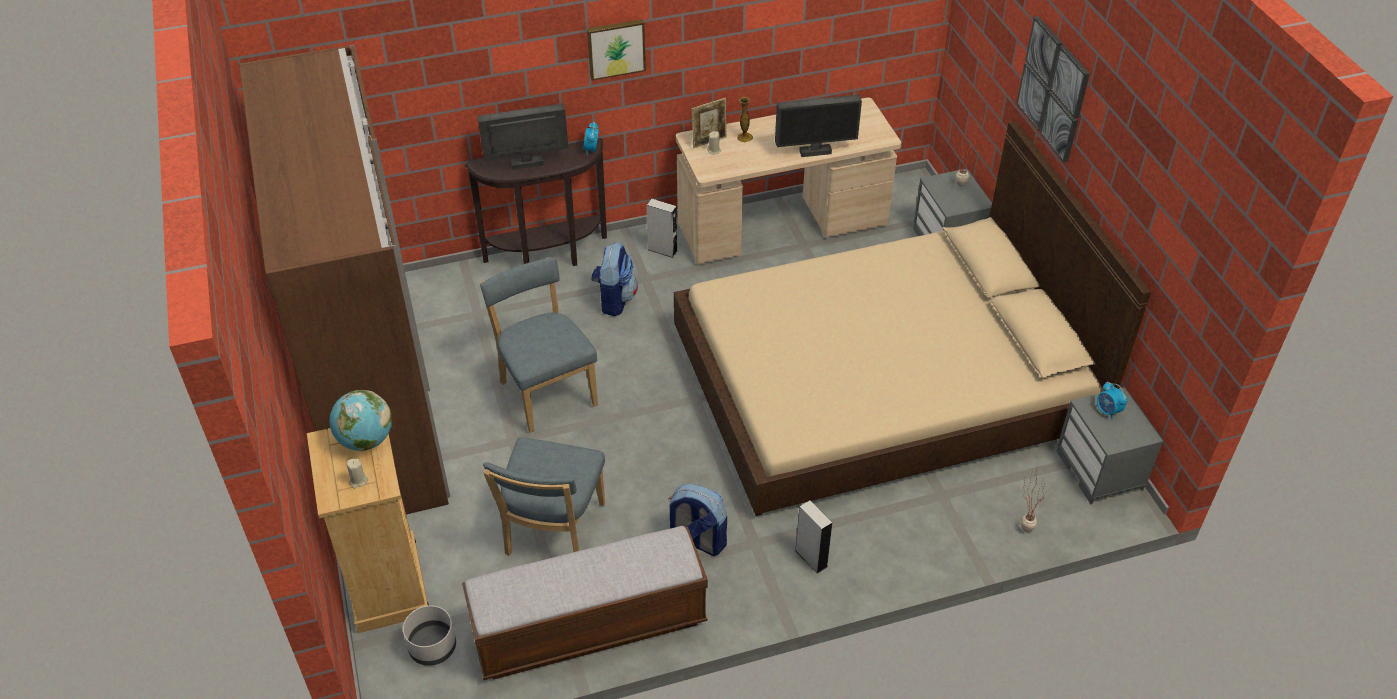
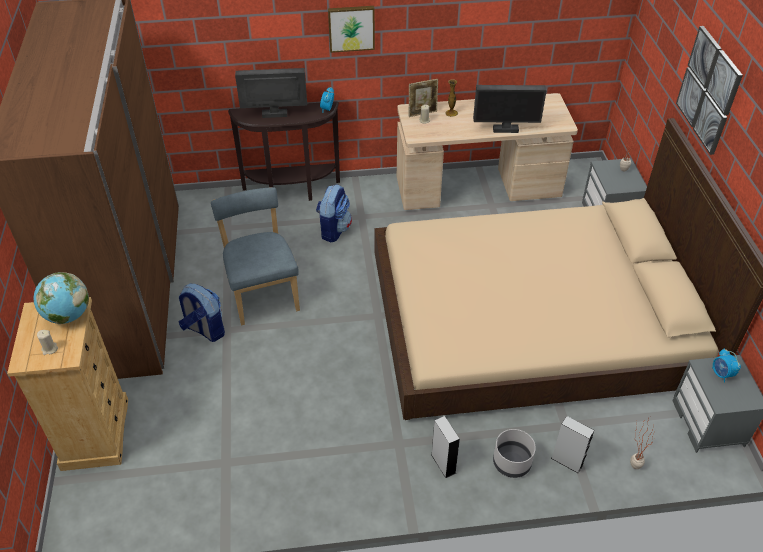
camera: 10 degrees right, 0 degrees up
grey planter [403,605,456,666] -> grey planter moved to [493,429,536,478]
bench [462,526,708,680] -> none
blue chair [483,437,605,556] -> none
grey speaker [647,199,678,258] -> grey speaker moved to [551,416,594,473]
backpack [668,484,727,556] -> backpack moved to [179,284,225,342]

